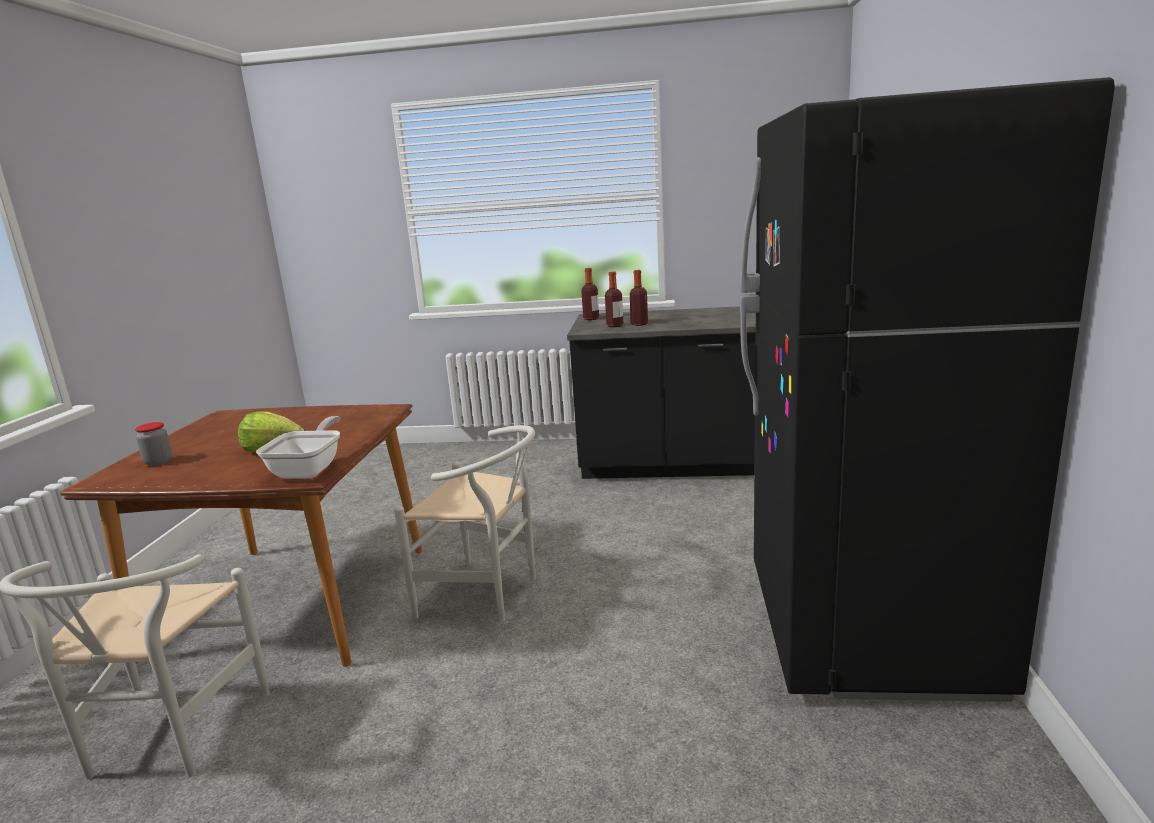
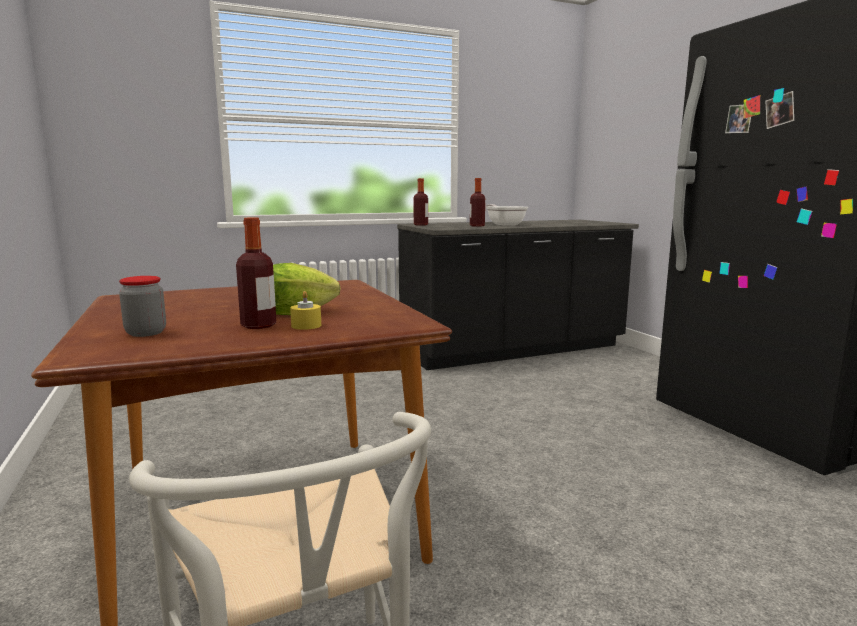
camera: 30 degrees left, 5 degrees down
frying pan [256,416,340,479] -> frying pan moved to [486,204,528,225]
white chair [394,425,536,622] -> none
bottle [605,271,623,327] -> bottle moved to [236,217,276,329]
none -> yellow candle [290,291,321,330]

